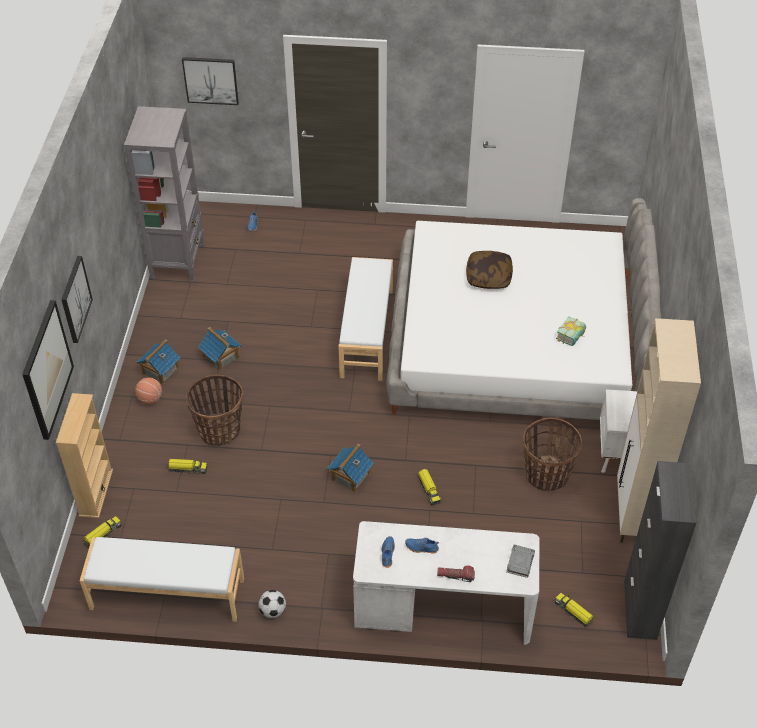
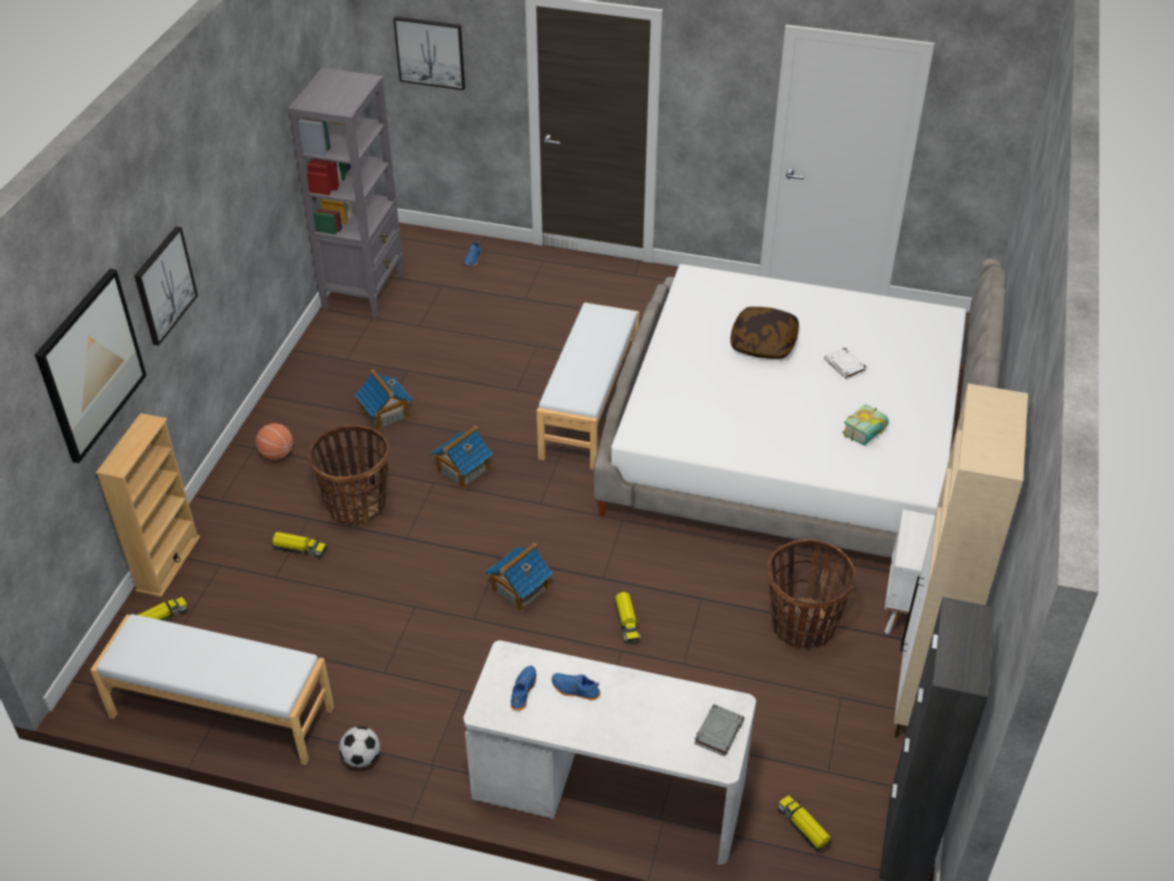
camera: 10 degrees right, 5 degrees down
toy house [137,339,181,385] -> toy house moved to [431,426,493,489]
flashlight [437,566,475,582] -> none
none -> white book [824,347,867,380]

